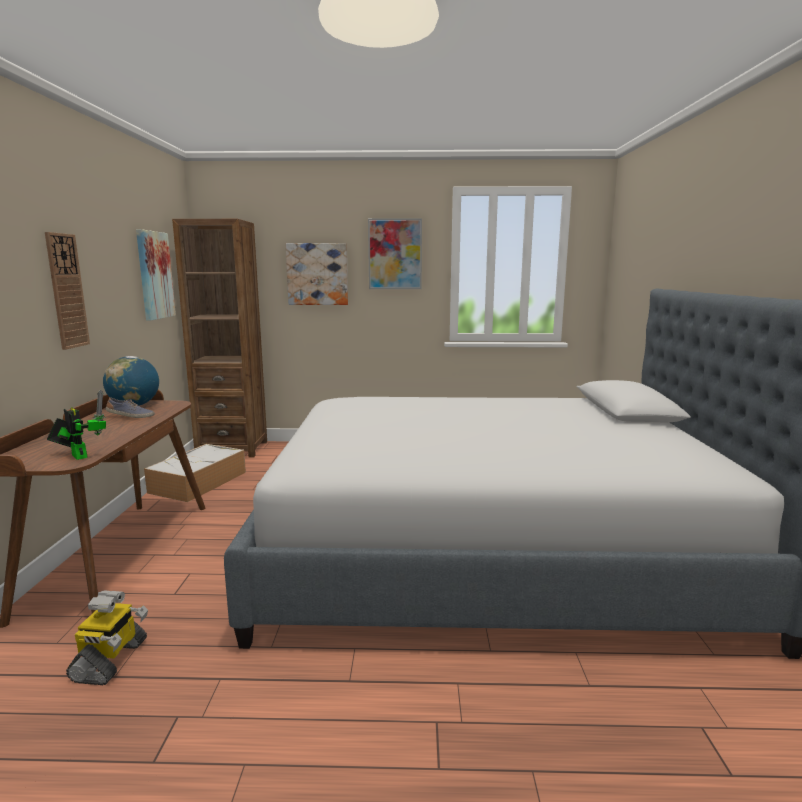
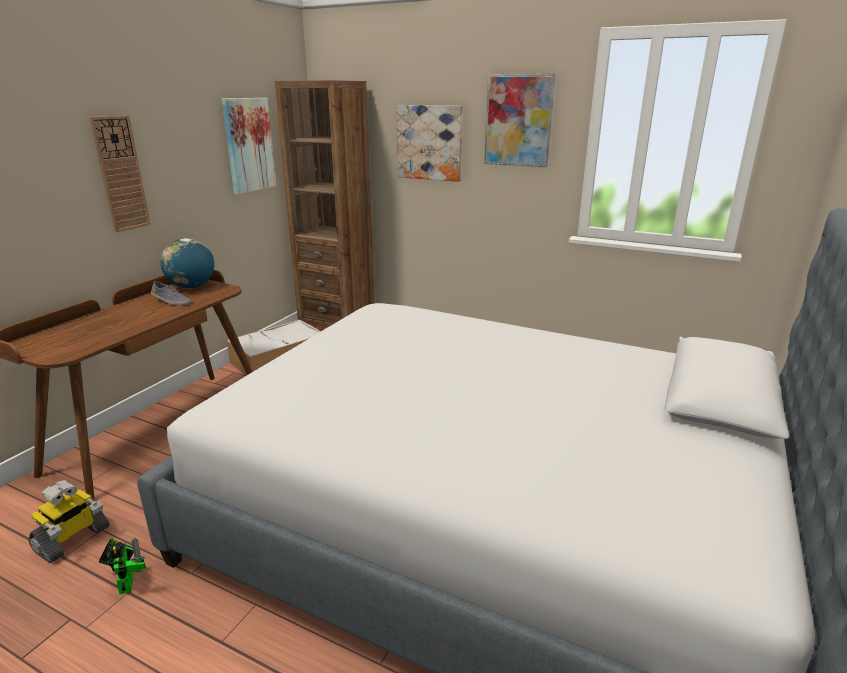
camera: 25 degrees right, 10 degrees up
toy robot [47,390,106,460] -> toy robot moved to [99,538,146,594]

